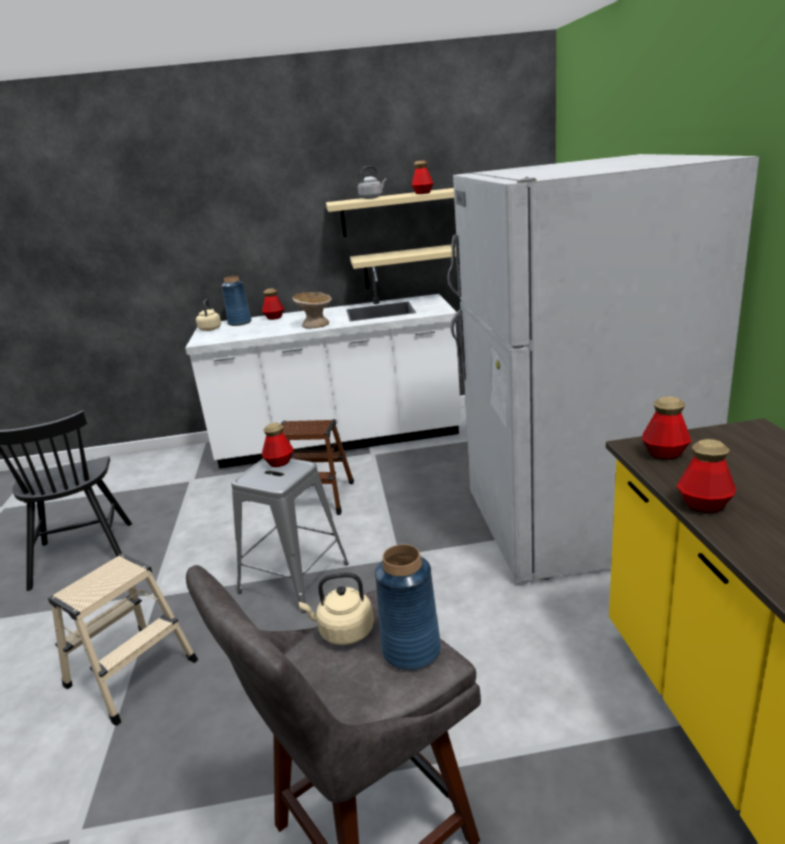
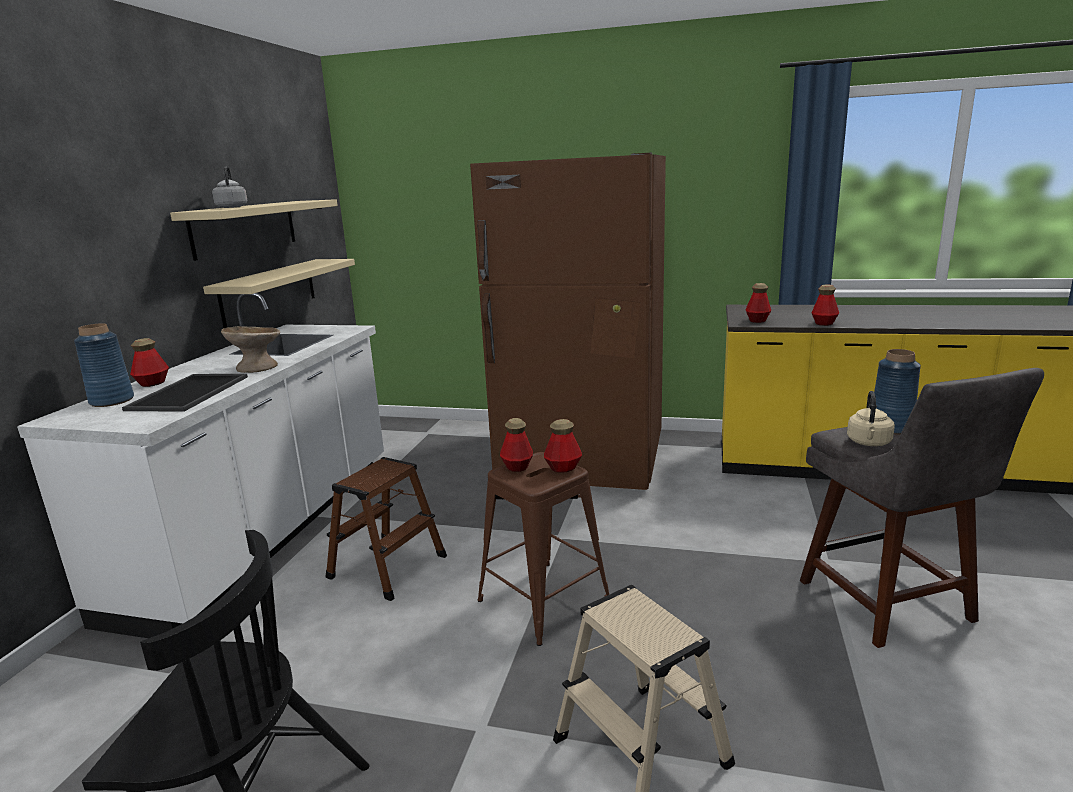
camera: 70 degrees left, 5 degrees down
beige kettle [196,300,221,331] -> none
grey stool [231,458,349,613] -> brown stool [478,452,609,646]
bottle [411,160,433,194] -> bottle moved to [544,419,582,473]
white fridge [447,154,759,582] -> brown fridge [470,152,666,490]
none -> tray [122,374,248,412]

